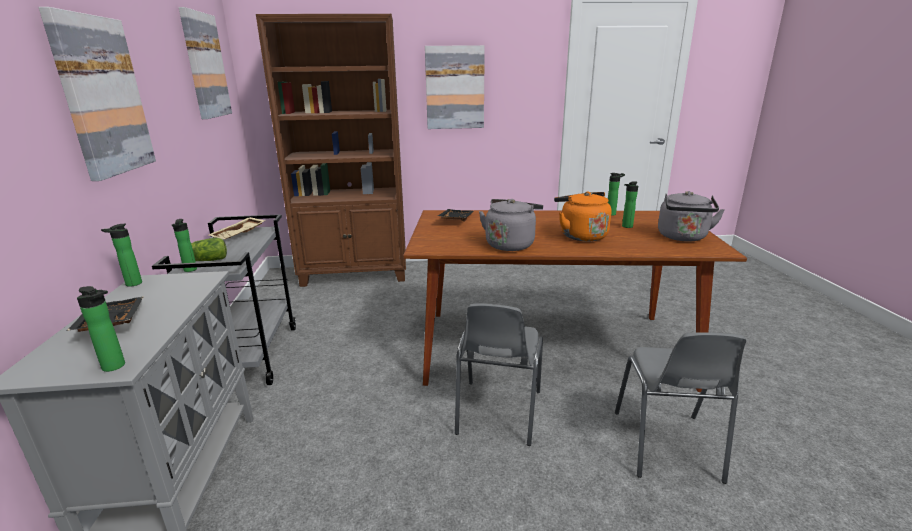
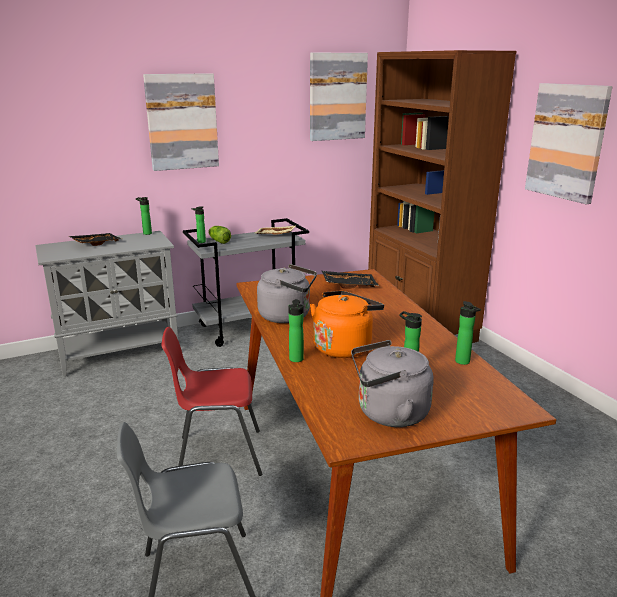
camera: 70 degrees right, 0 degrees up
bottle [77,286,125,372] -> bottle moved to [289,299,304,362]
grey chair [455,304,543,446] -> red chair [162,327,262,476]

